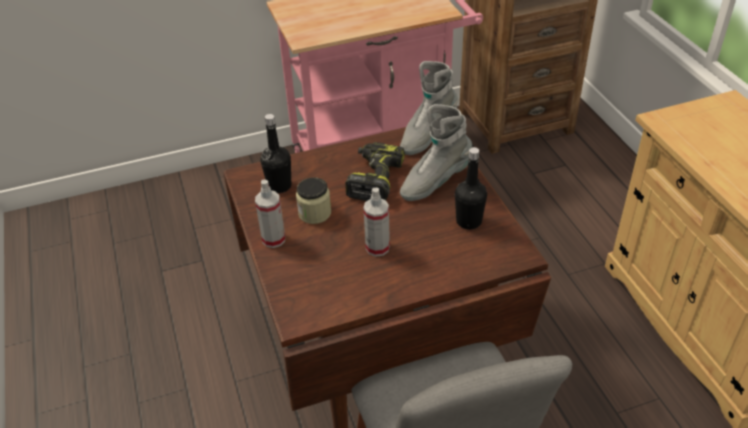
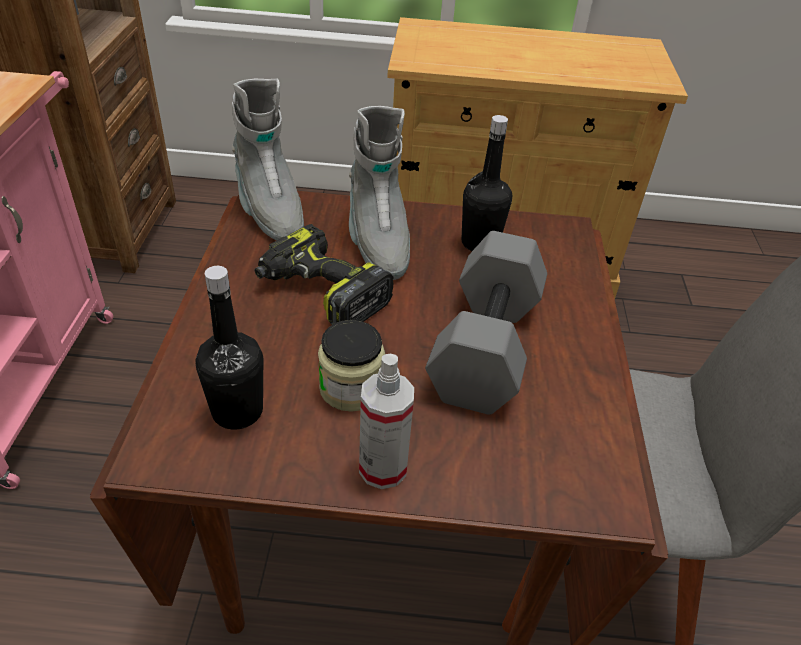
camera: 70 degrees left, 0 degrees up
spray bottle [364,188,390,257] -> grey dumbbell [425,231,547,415]

